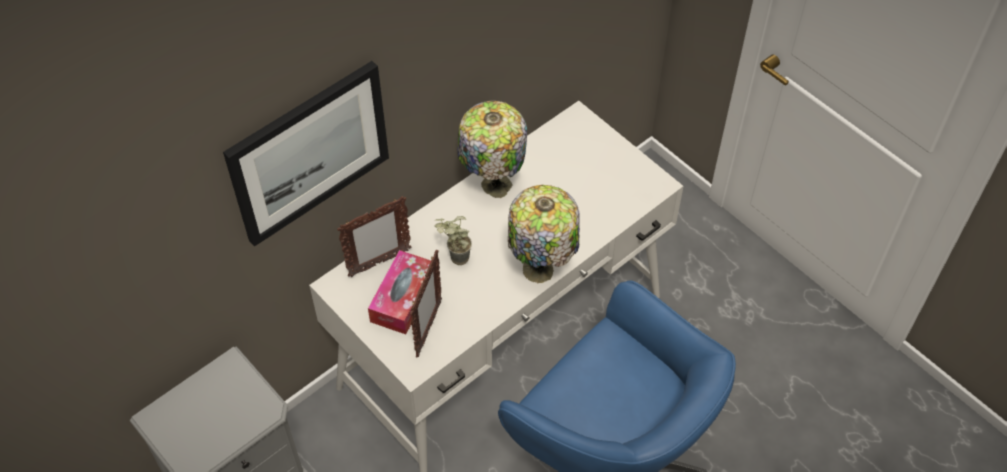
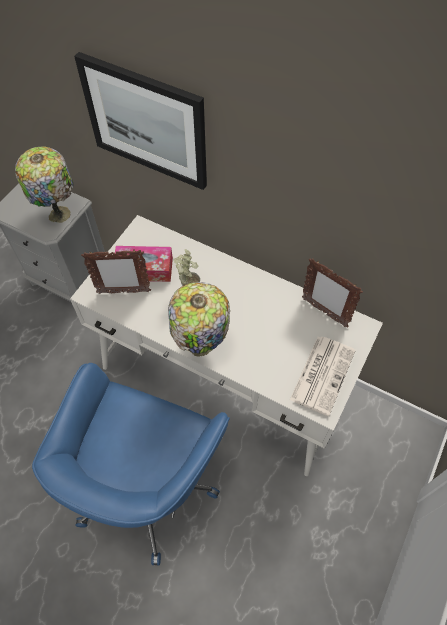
camera: 70 degrees right, 5 degrees up
picture frame [337,196,411,277] -> picture frame moved to [302,258,363,328]
table lamp [457,101,527,198] -> table lamp moved to [15,146,74,223]
none -> newspaper [290,337,356,416]

